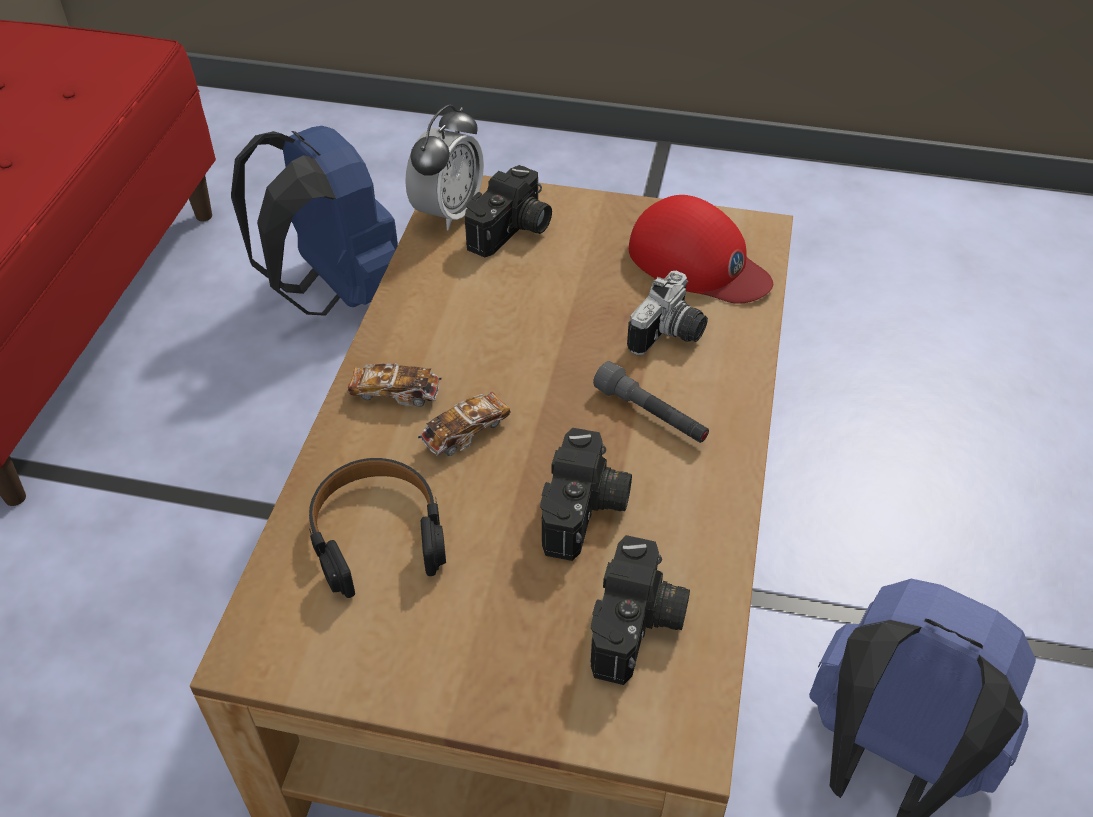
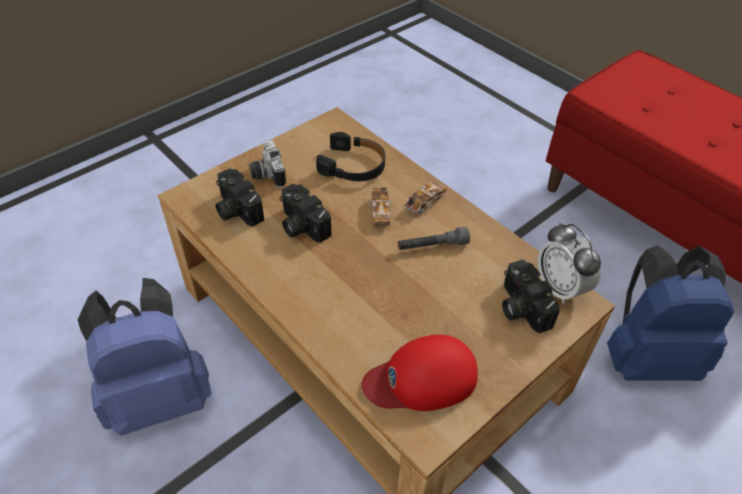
camera: 125 degrees right, 0 degrees up
grey flashlight [593,361,709,443] -> grey flashlight moved to [398,227,470,250]
camera [627,271,708,355] -> camera moved to [249,139,286,187]

